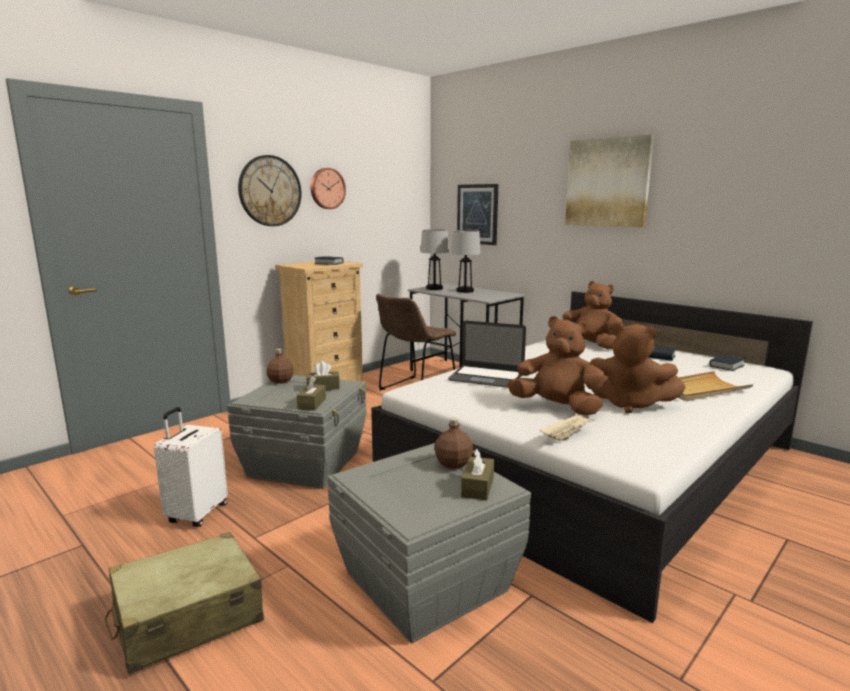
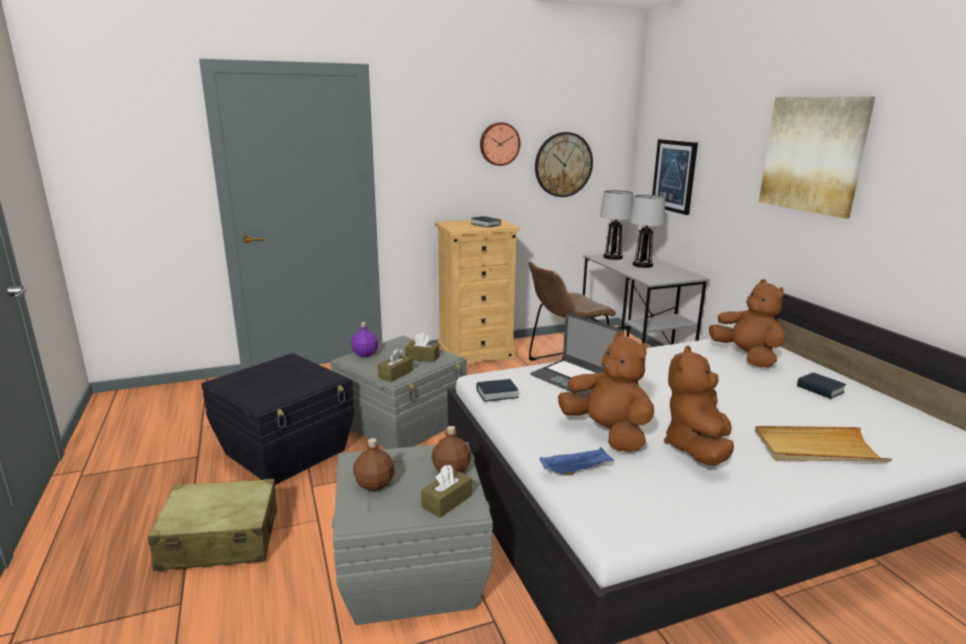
camera: 25 degrees right, 5 degrees up
white suitcase [154,407,228,527] -> black storage box [202,353,354,485]
wall clock [238,155,302,226] -> wall clock moved to [535,132,593,197]
brown bottle [267,349,294,384] -> brown bottle moved to [353,438,395,491]
beige tray [540,413,595,441] -> blue tray [540,447,615,475]
brown plush toy [590,324,685,414] -> brown plush toy turned 60 degrees clockwise [664,346,734,466]
book [709,355,745,371] -> book moved to [477,379,519,402]
none -> purple bottle [351,322,378,357]

